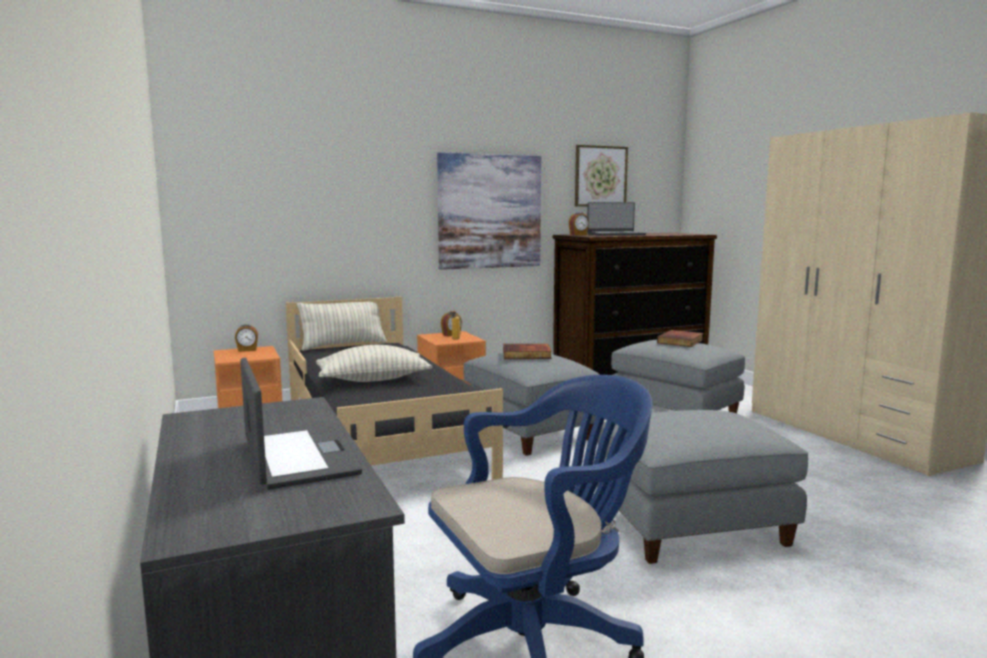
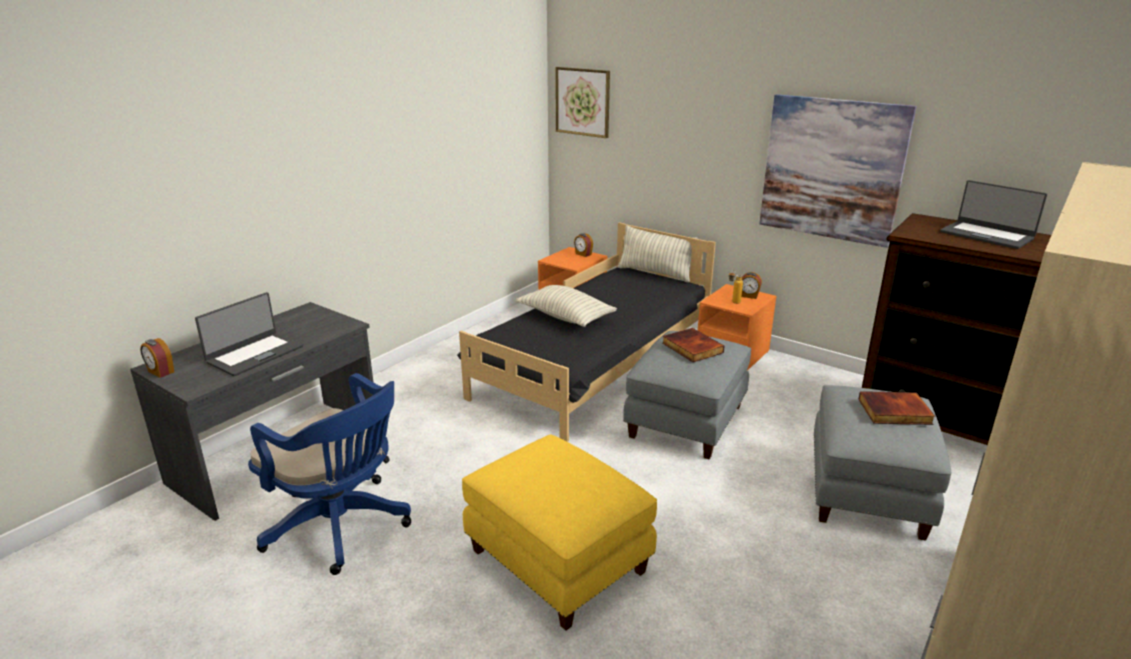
camera: 60 degrees right, 15 degrees up
alarm clock [569,212,589,235] -> alarm clock moved to [140,338,174,378]
picture [575,145,628,206] -> picture moved to [555,67,610,138]
grey ottoman [597,410,809,564] -> yellow ottoman [462,434,657,630]

